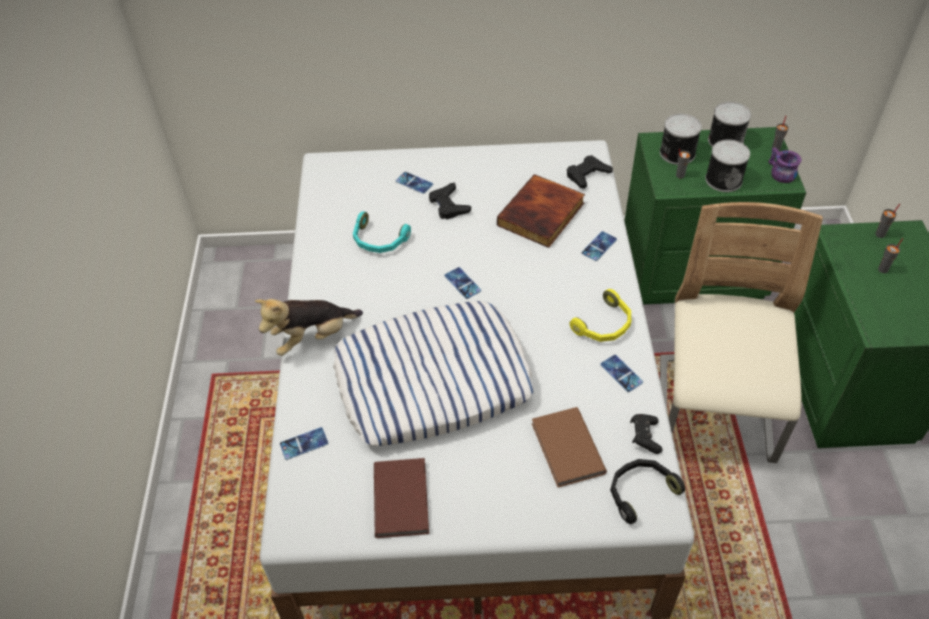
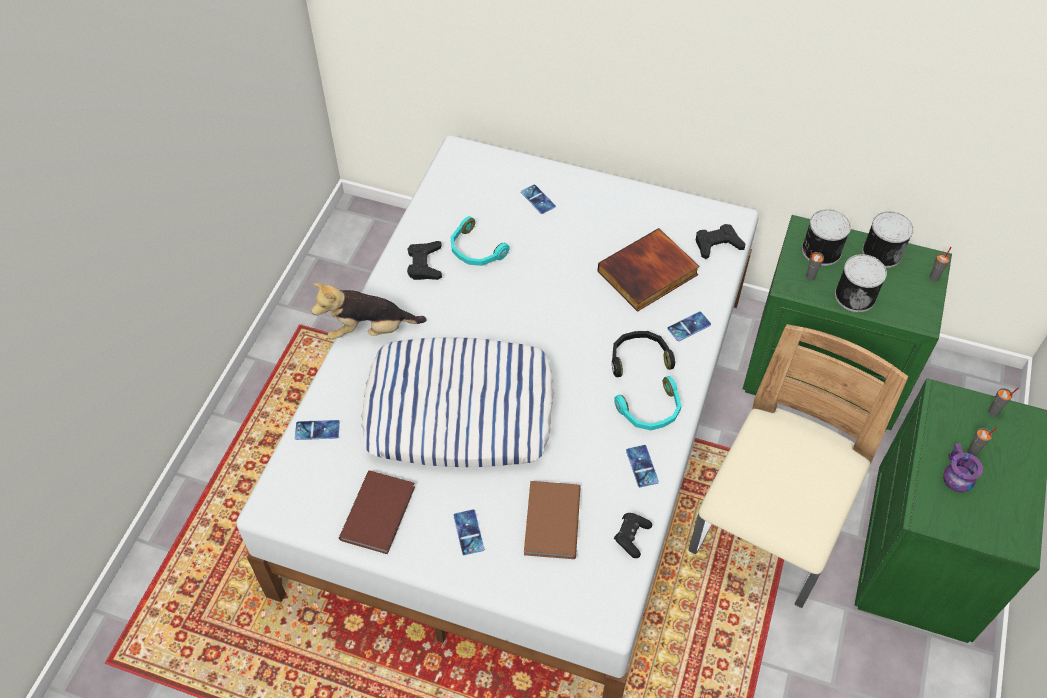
camera: 20 degrees right, 5 degrees up
black game controller [429,183,471,220] -> black game controller moved to [407,241,442,280]
phone [445,267,481,299] -> phone moved to [453,509,484,555]
yellow headphones [570,289,631,342] -> turquoise headphones [614,376,682,430]
black headphones [610,459,685,524] -> black headphones moved to [612,331,675,377]
purple mug [769,147,801,183] -> purple mug moved to [943,443,983,492]

